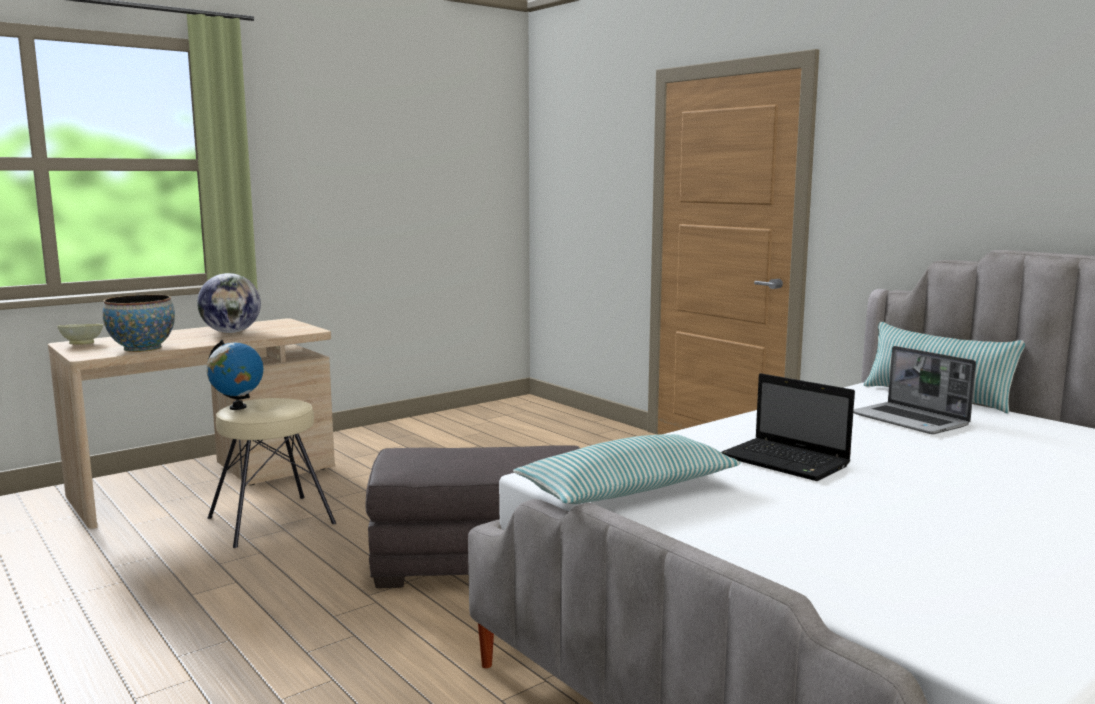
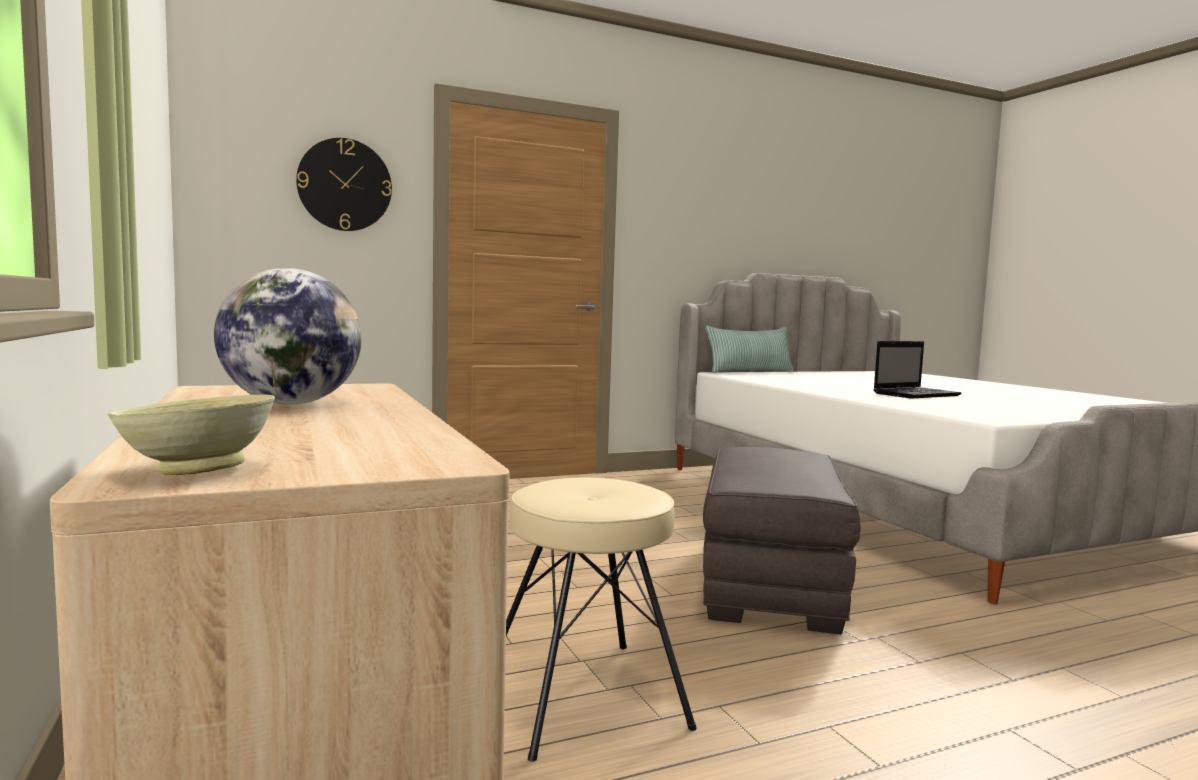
camera: 75 degrees left, 5 degrees down
bowl [103,295,175,352] -> none
globe [207,340,263,410] -> none
pillow [513,434,740,504] -> none
laptop [853,346,976,434] -> none
none -> wall clock [296,138,392,231]

